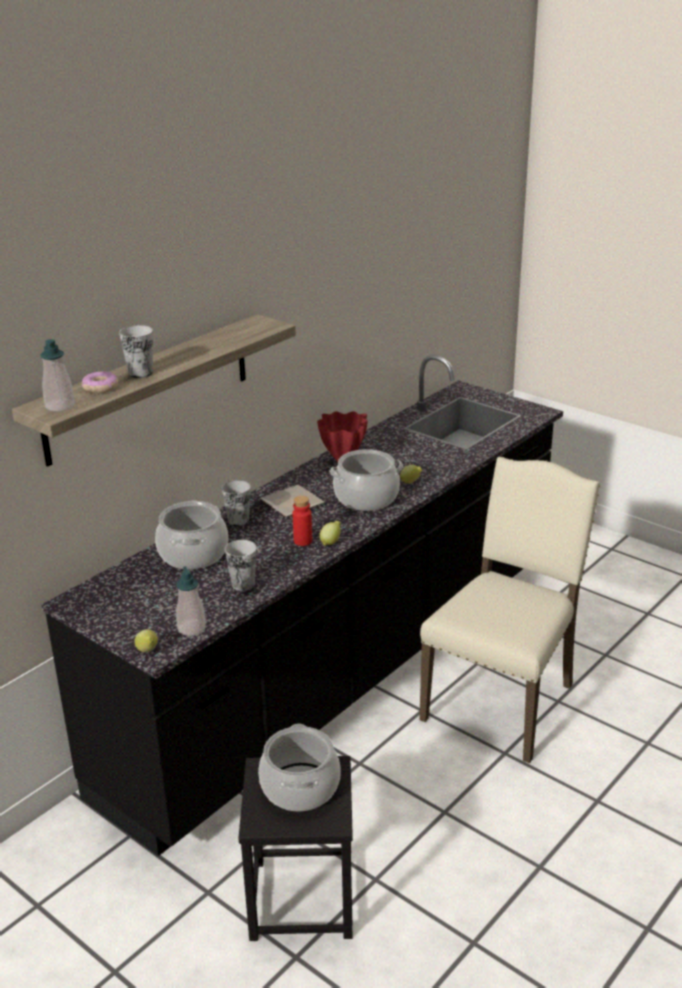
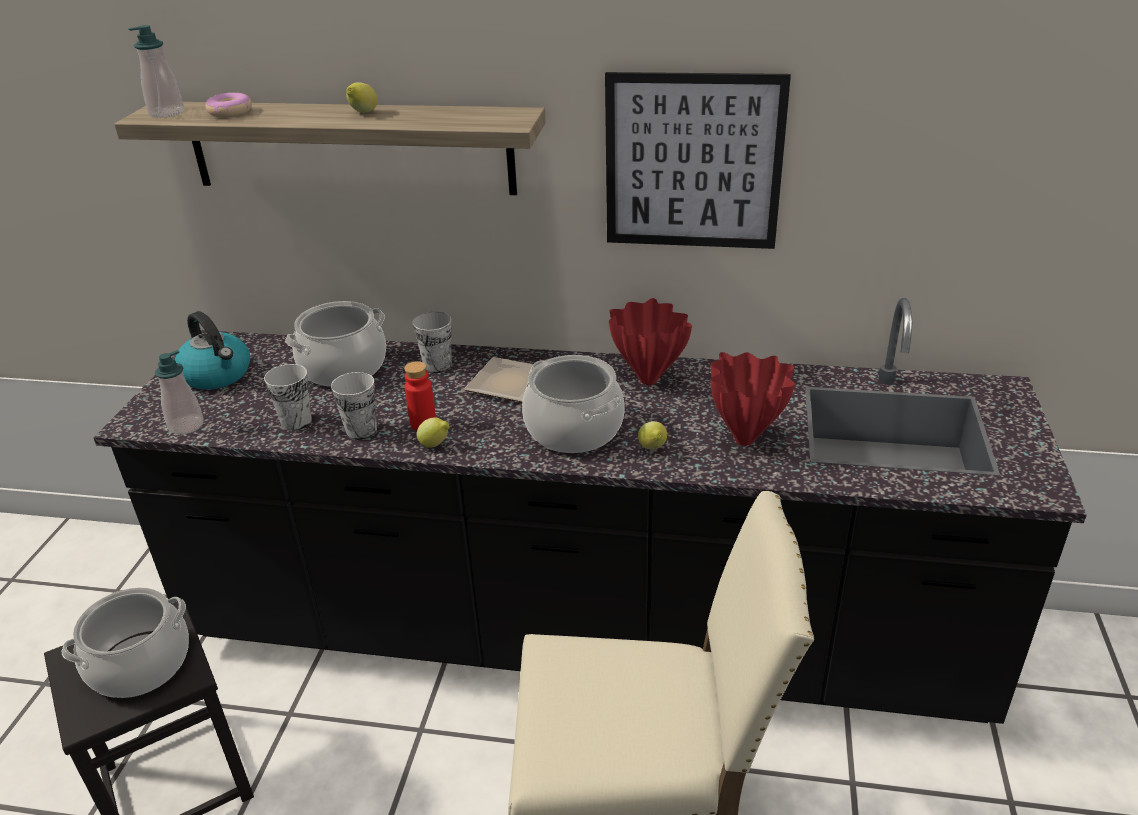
camera: 60 degrees right, 5 degrees up
cup [119,325,153,378] -> cup moved to [331,372,377,440]
lemon [135,629,158,652] -> lemon moved to [346,82,378,113]
none -> kettle [175,311,250,390]
none -> picture [605,72,791,249]
none -> red vase [711,352,795,446]

